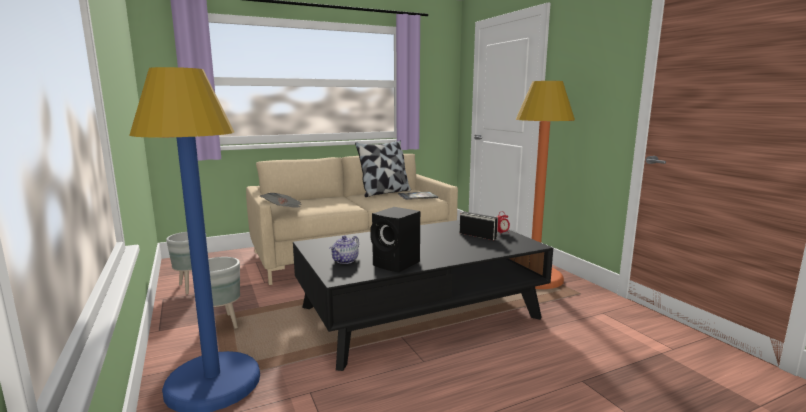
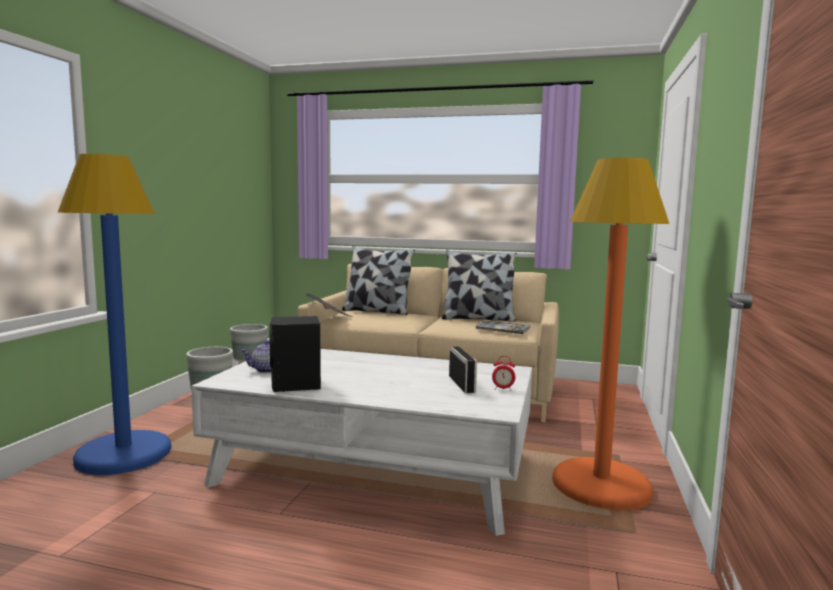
camera: 40 degrees right, 5 degrees down
black coffee table [293,220,553,371] -> white coffee table [191,349,532,536]
none -> pillow [342,246,415,315]

